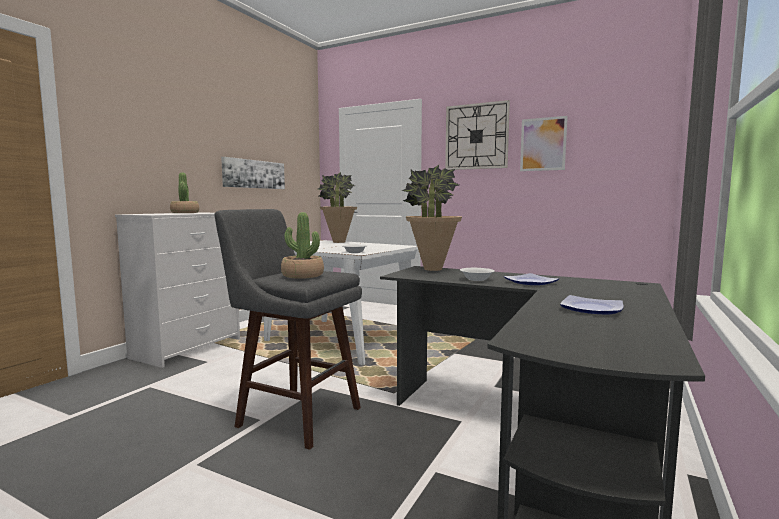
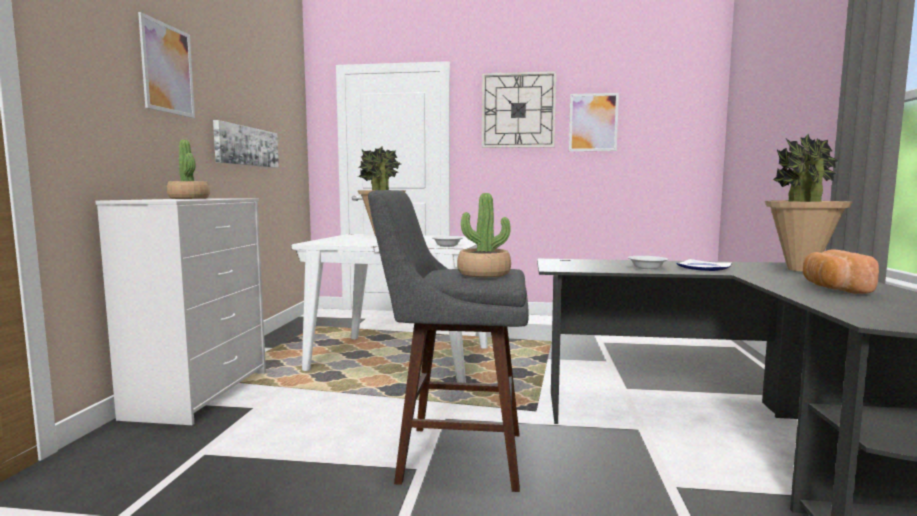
camera: 20 degrees left, 0 degrees up
potted plant [402,165,462,271] -> potted plant moved to [765,134,852,271]
plate [560,295,624,315] -> bread [803,250,879,294]
none -> picture [138,12,195,118]

